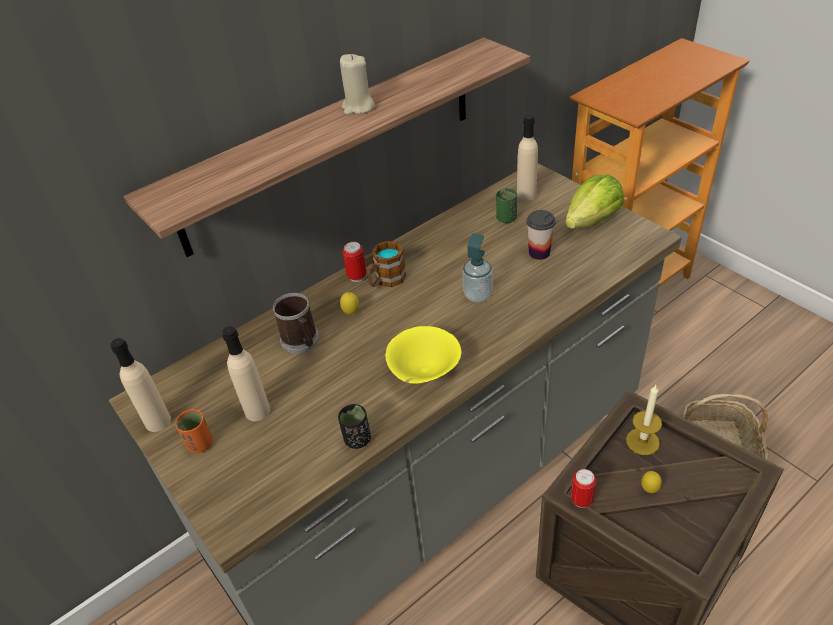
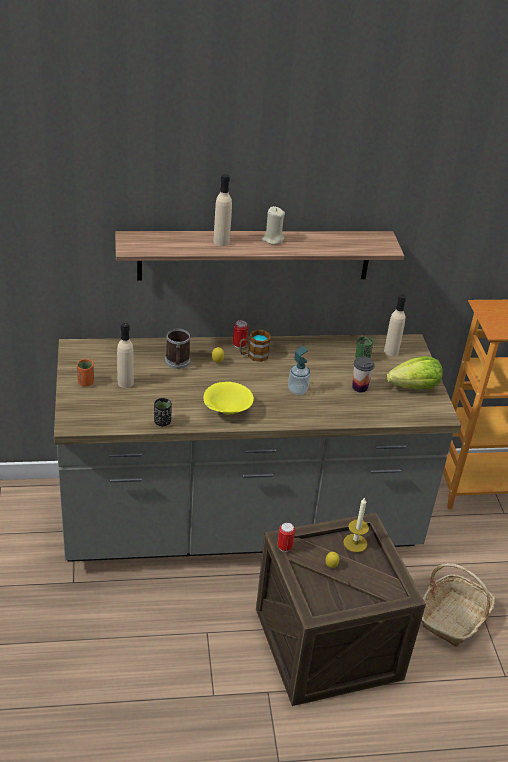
camera: 25 degrees right, 5 degrees down
beige bottle [111,338,171,432] -> beige bottle moved to [213,174,232,246]

